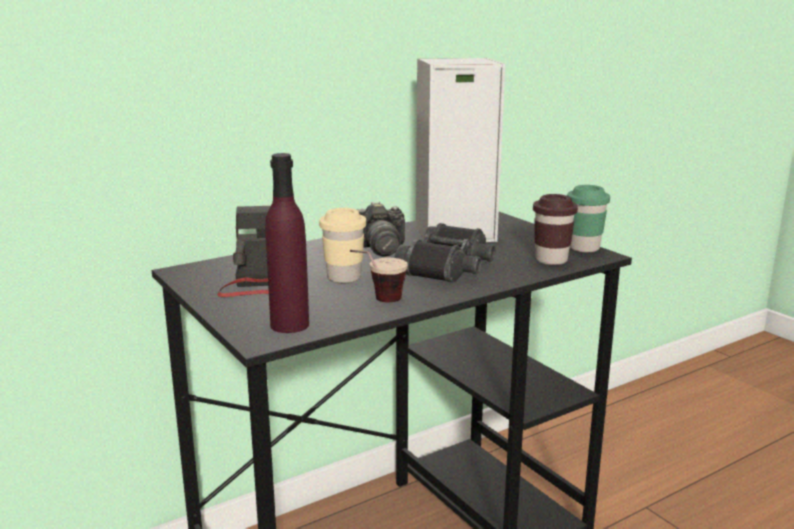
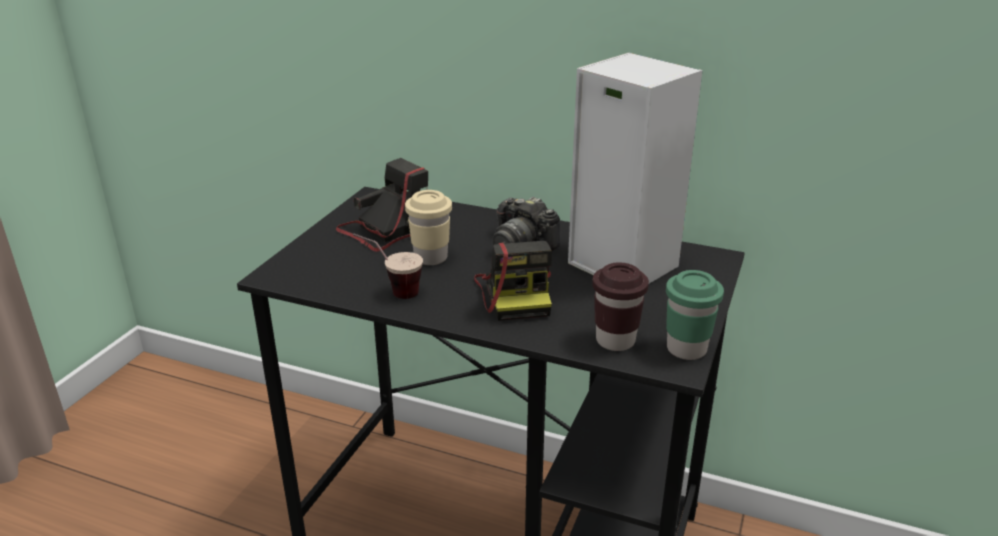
camera: 55 degrees right, 10 degrees up
purple bottle [265,153,309,333] -> none
black binoculars [394,223,495,282] -> camera [474,241,552,321]

